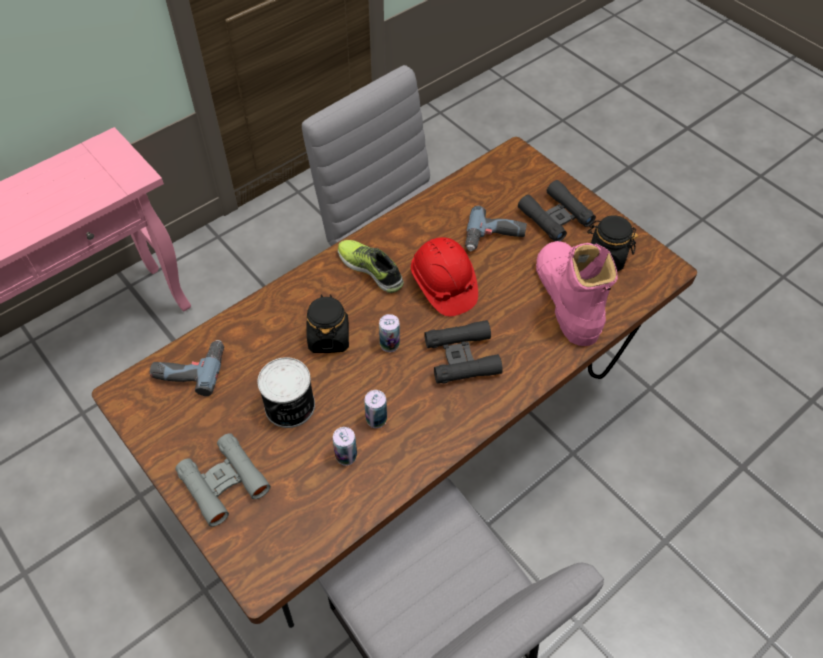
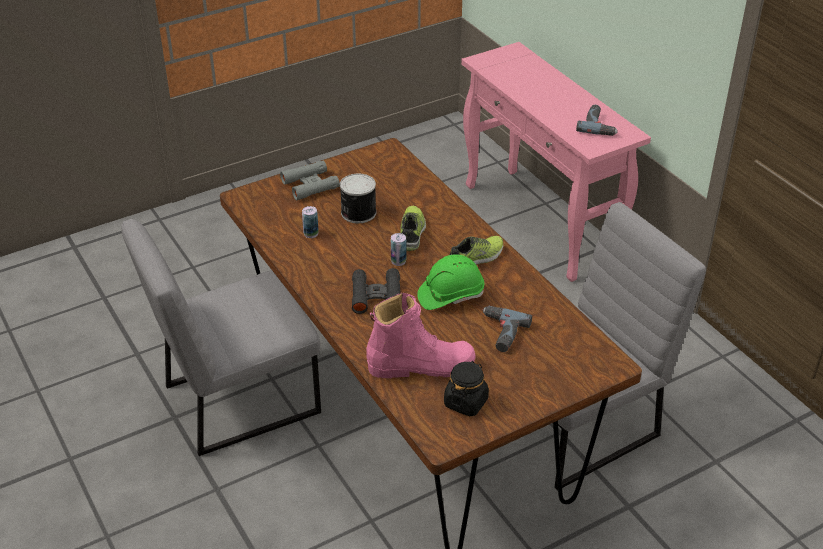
camera: 100 degrees right, 15 degrees down
power drill [150,340,224,396] -> power drill moved to [576,105,618,136]
black jar [306,294,349,353] -> shoe [400,206,426,251]
can [364,390,387,428] -> none
red hard hat [411,237,478,316] -> green hard hat [417,254,484,310]
black binoculars [518,180,596,241] -> none

